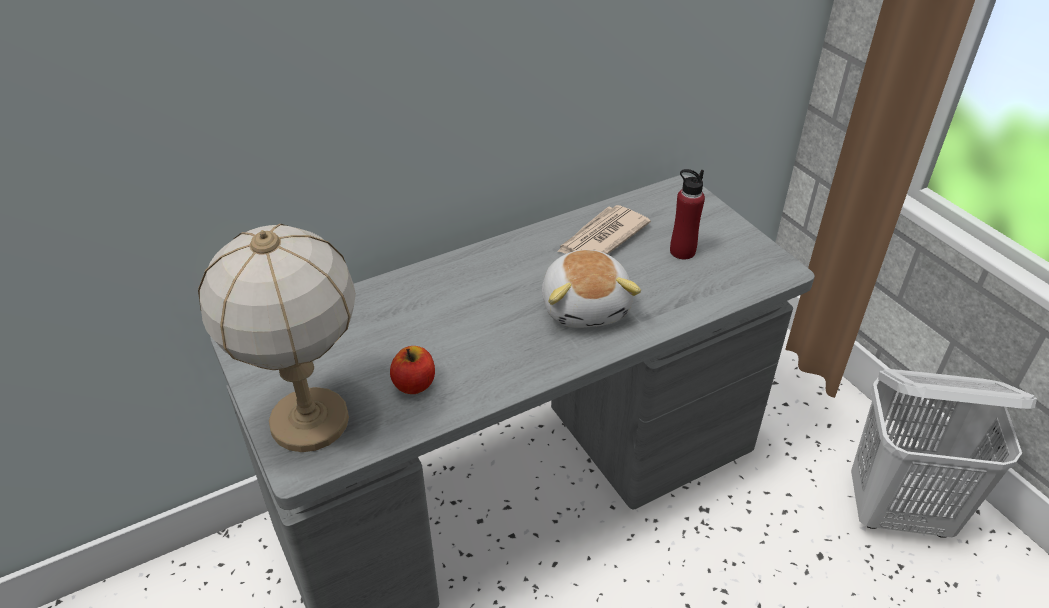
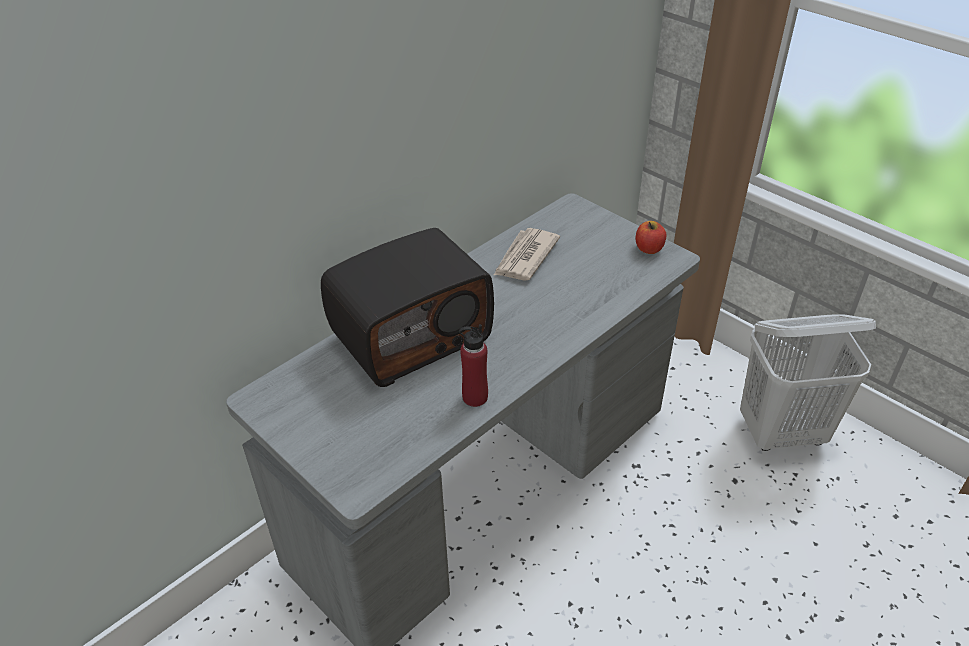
camera: 15 degrees left, 0 degrees up
table lamp [198,224,356,452] -> none
apple [390,346,435,394] -> apple moved to [636,221,667,254]
plush toy [542,250,641,328] -> none
red bottle [670,169,705,259] -> red bottle moved to [459,324,488,407]
none -> radio [321,228,494,387]

